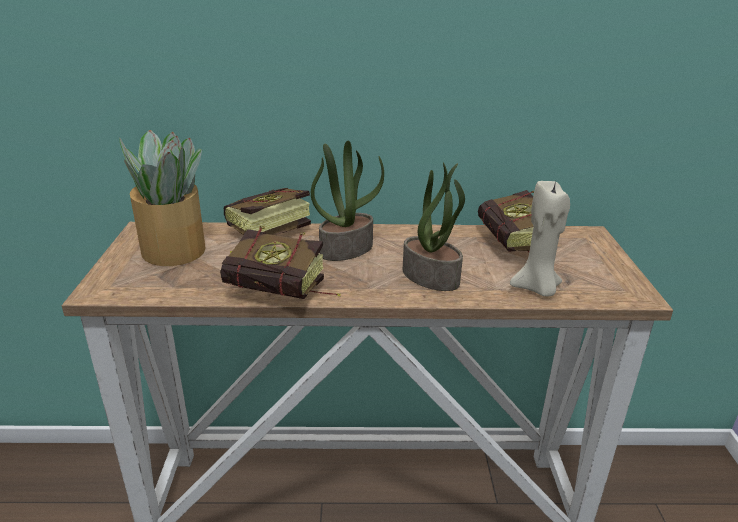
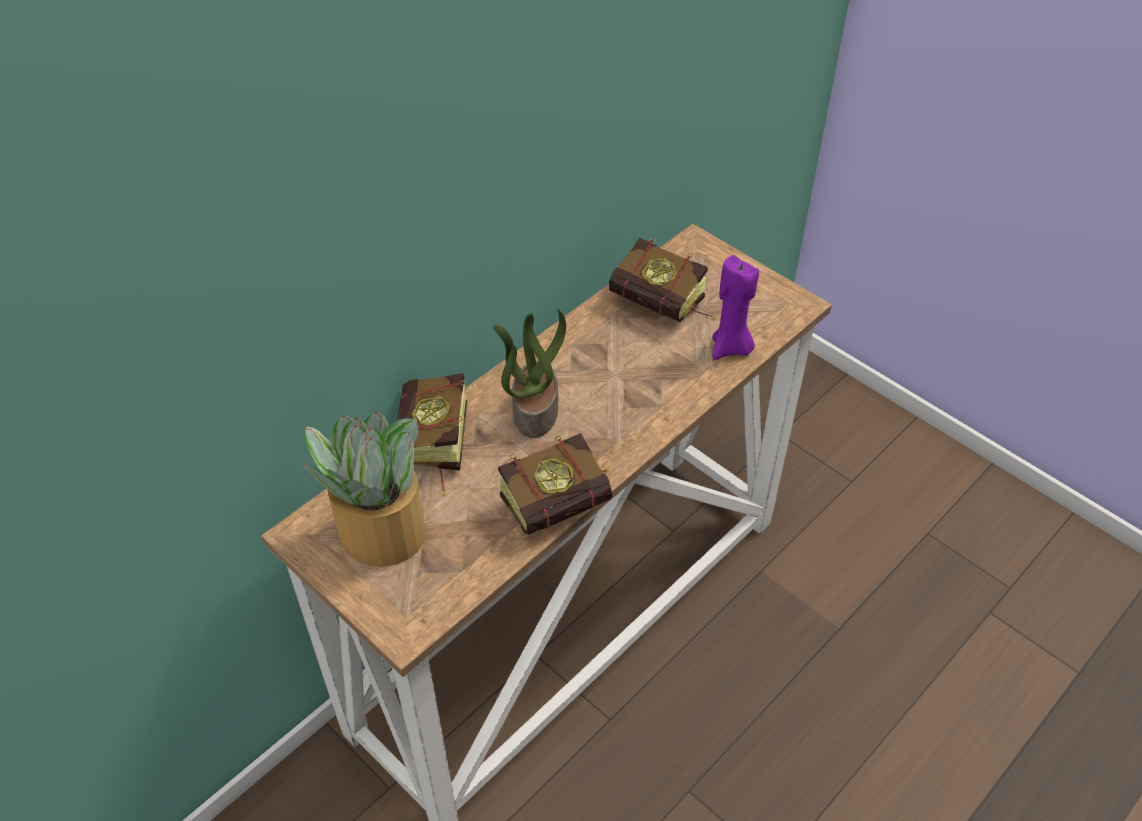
camera: 45 degrees left, 20 degrees up
potted plant [403,162,465,291] -> none
beige candle [510,181,570,296] -> purple candle [712,255,759,360]

